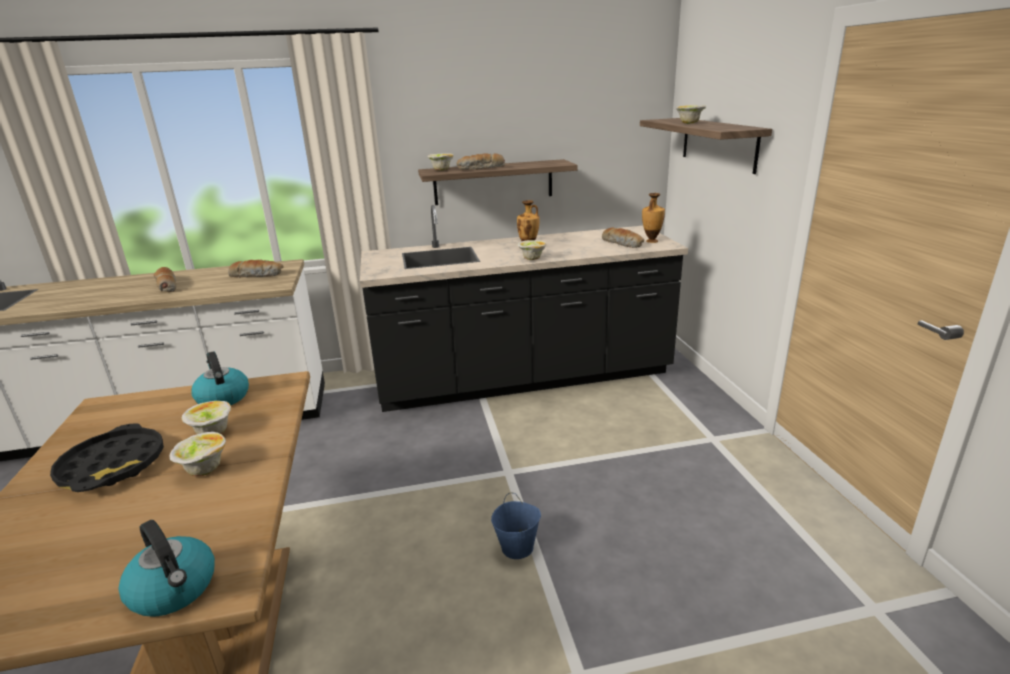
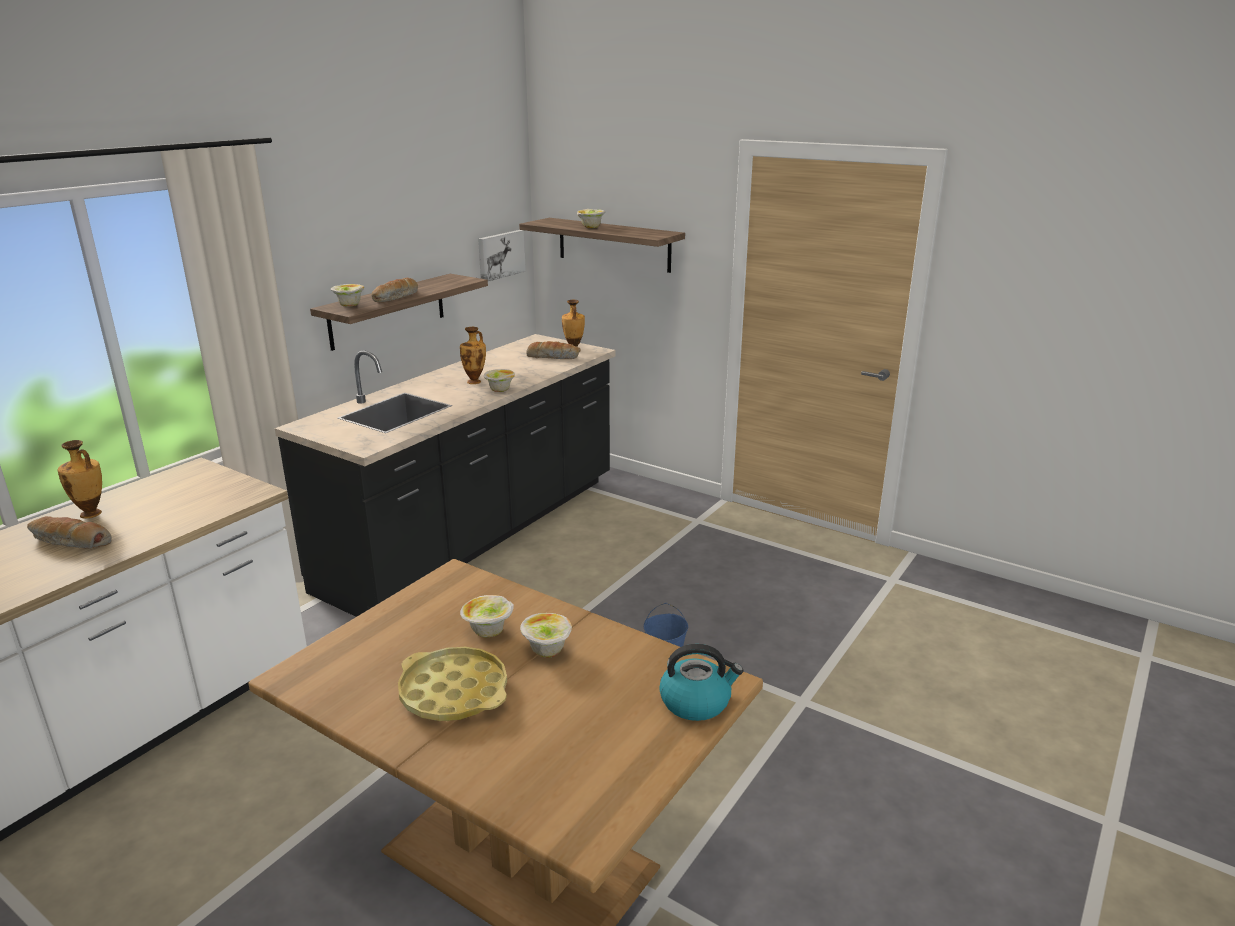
camera: 45 degrees left, 0 degrees up
black tray [50,423,164,492] -> yellow tray [398,647,507,721]
kettle [191,352,249,405] -> none
bread [228,260,283,278] -> none
none -> vase [58,440,102,518]
none -> picture [478,230,525,282]

